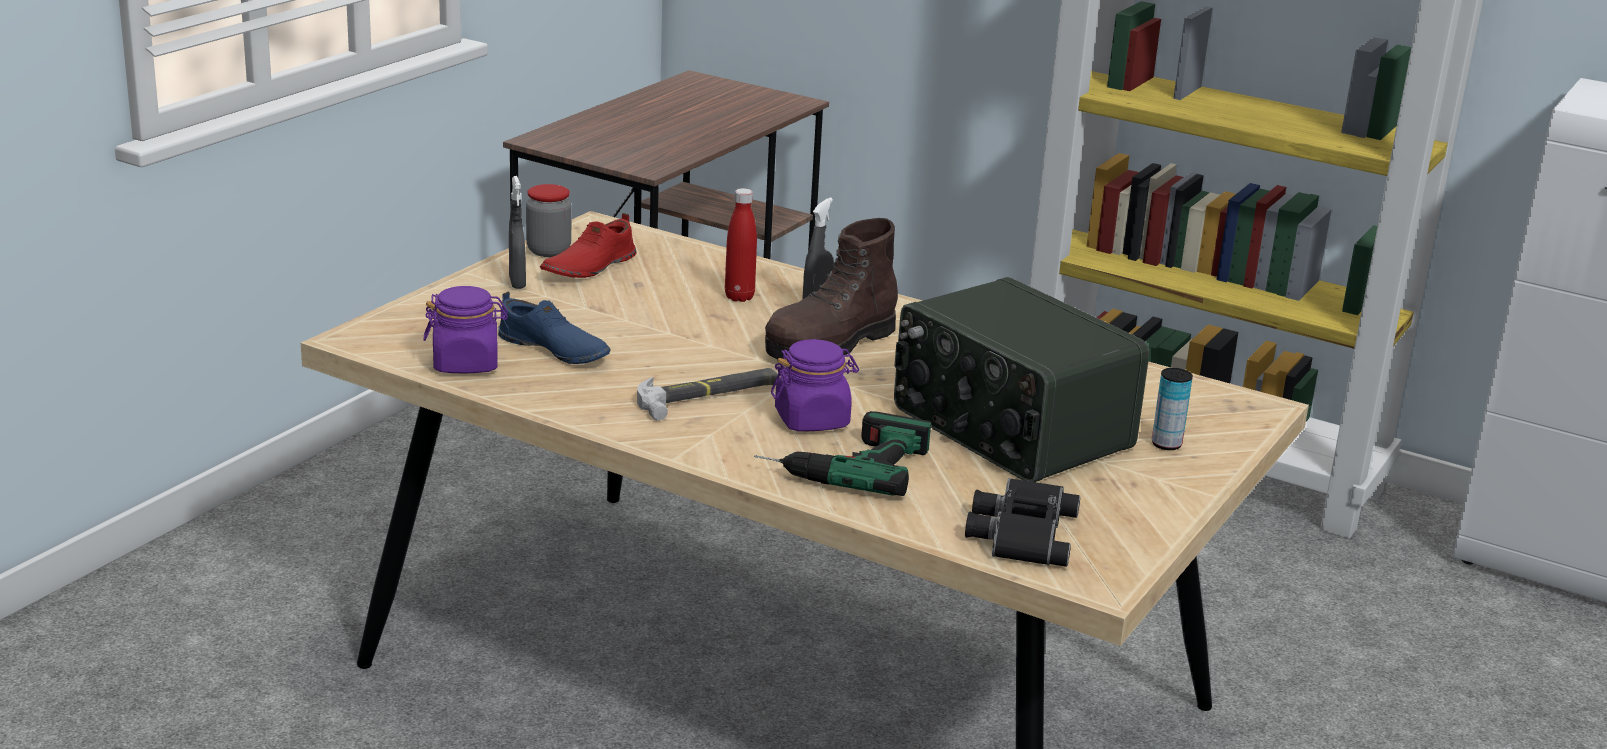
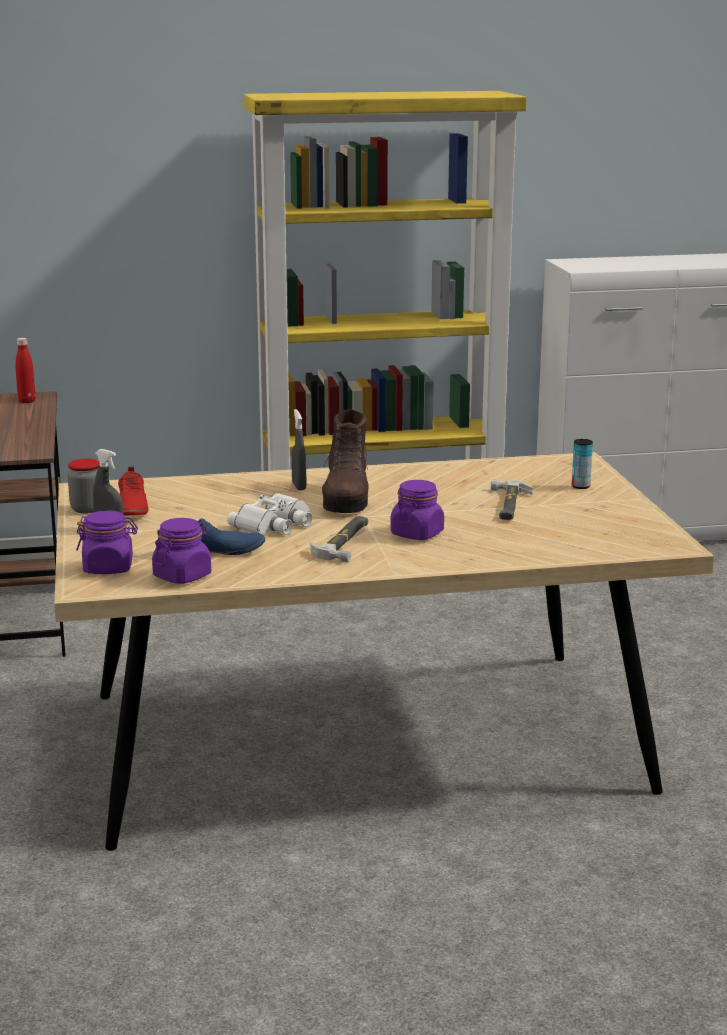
camera: 40 degrees left, 5 degrees down
red bottle [725,188,757,302] -> red bottle moved to [15,338,36,403]
power drill [754,411,931,496] -> none
radio [894,277,1149,482] -> hammer [491,480,533,520]
black binoculars [965,478,1080,567] -> none
none -> purple jar [76,510,138,574]
none -> white binoculars [227,493,312,535]

